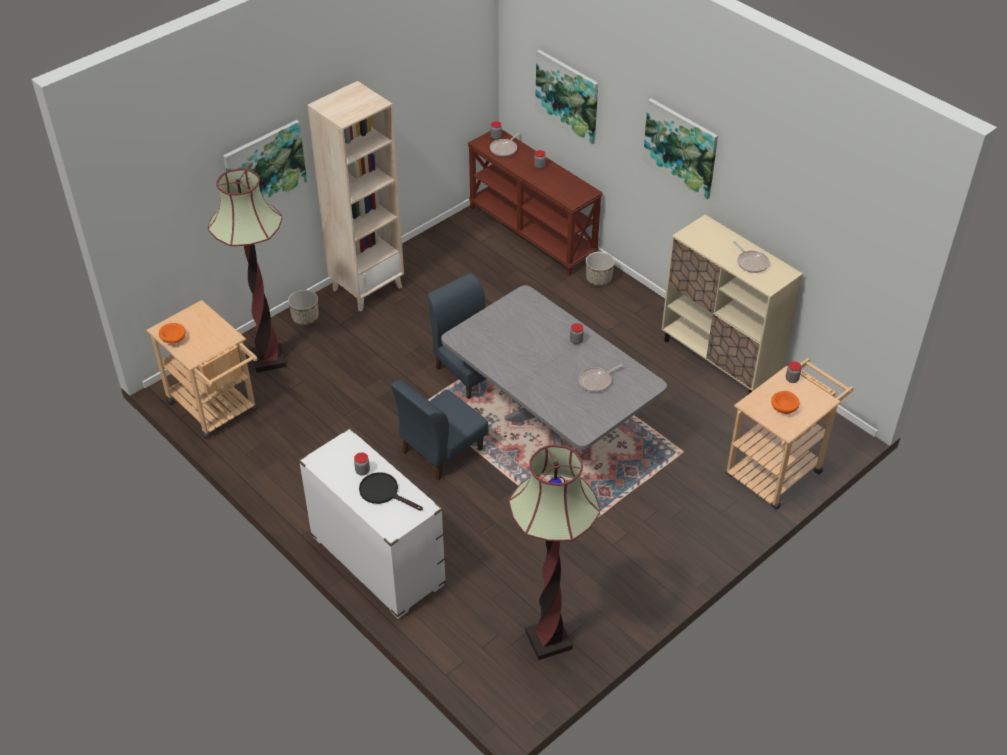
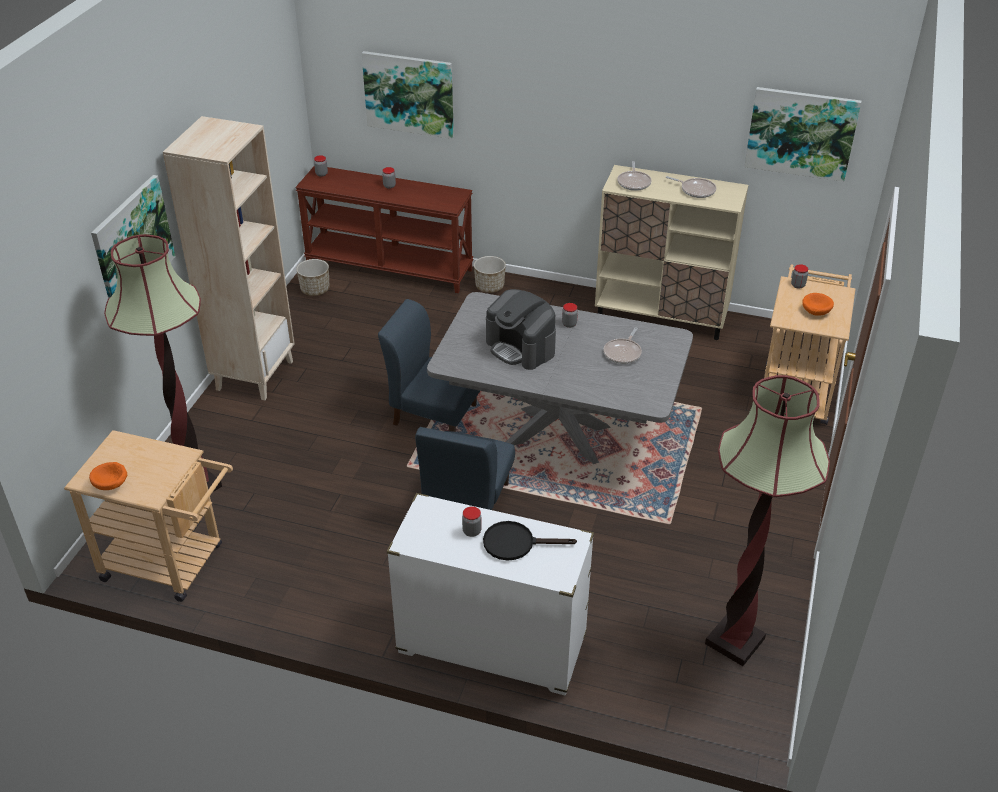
camera: 30 degrees left, 5 degrees down
planter [288,290,319,325] -> planter moved to [296,259,330,296]
frying pan [490,132,520,157] -> frying pan moved to [617,161,652,191]
picture [642,98,718,200] -> picture moved to [744,87,861,182]
none -> coffee machine [486,289,556,370]

